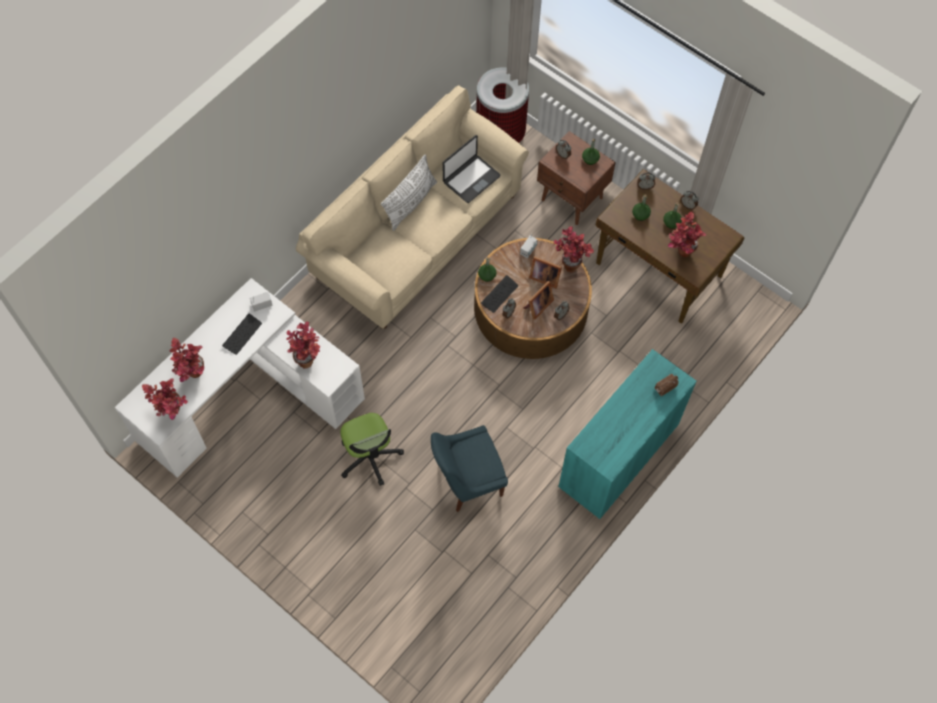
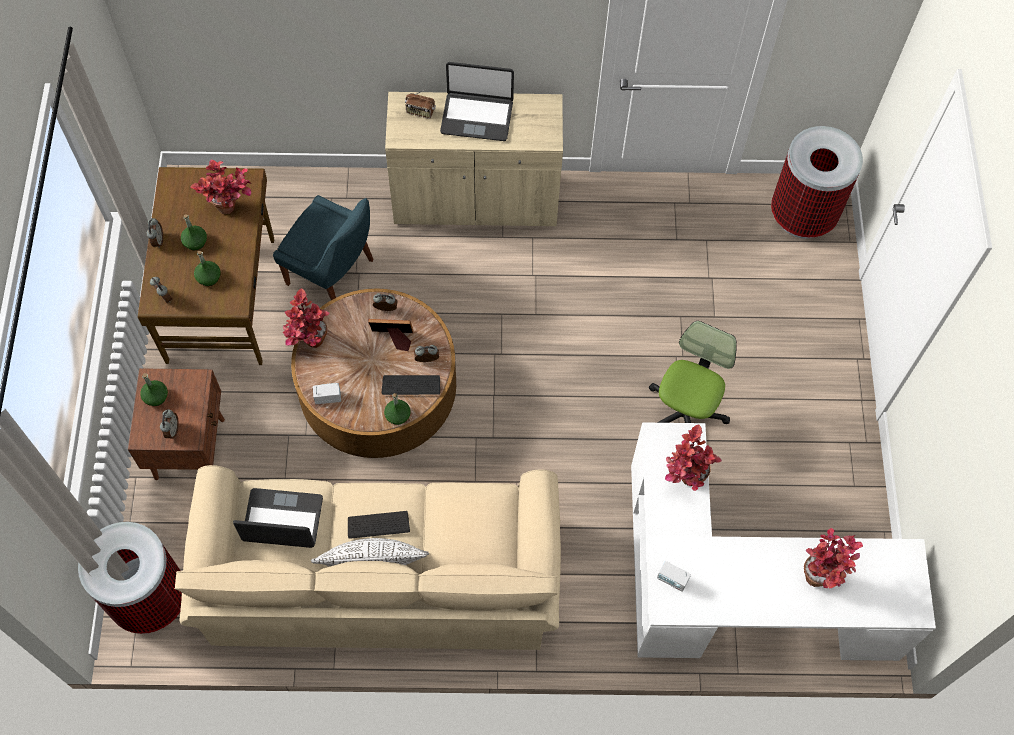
camera: 130 degrees left, 0 degrees up
potted plant [142,378,188,420] -> none
keyboard [222,314,262,355] -> keyboard moved to [348,511,410,539]
blue chair [431,425,508,512] -> blue chair moved to [273,195,373,300]
picture frame [529,256,562,288] -> none
turquoise cabinet [558,349,697,519] -> beige cabinet [385,92,563,226]
none -> laptop [440,62,514,141]
none -> trash can [771,126,863,239]

